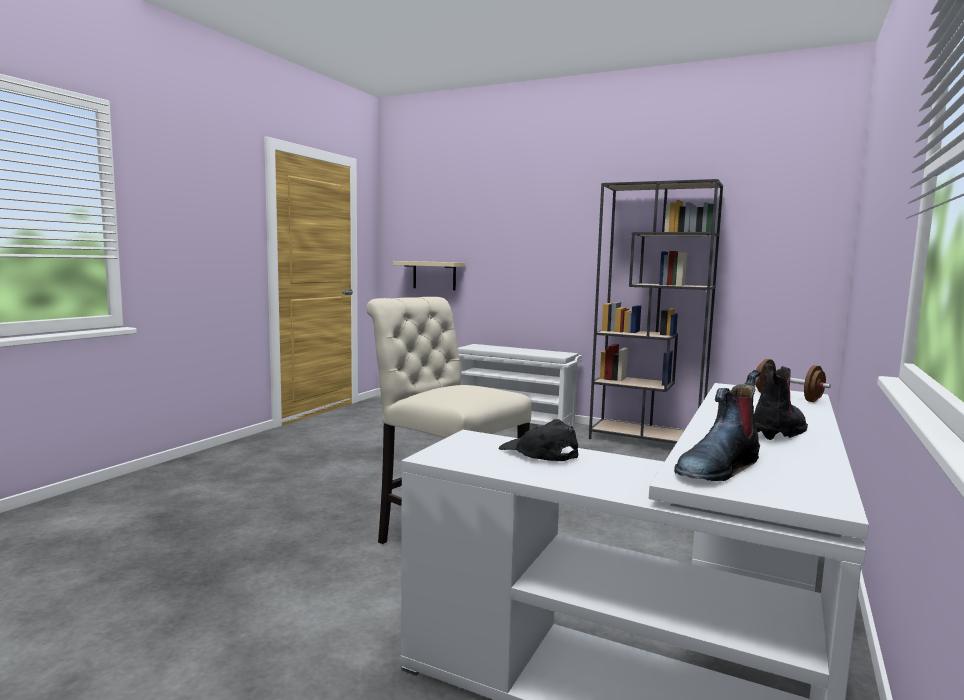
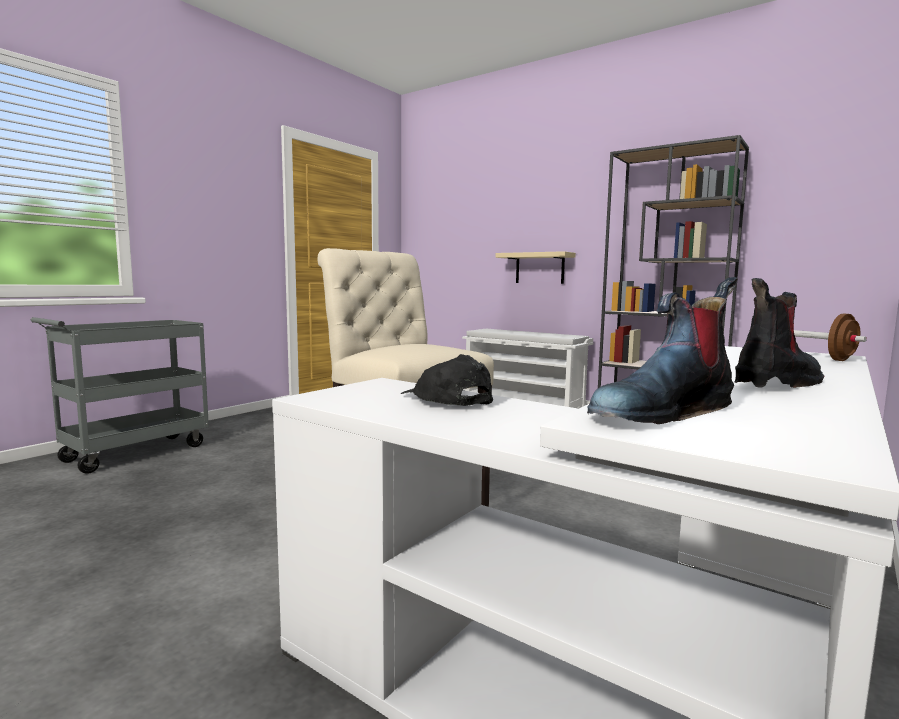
camera: 10 degrees right, 0 degrees up
beige shelf [393,261,465,290] -> beige shelf moved to [496,251,576,284]
none -> grey cart [31,317,209,474]

